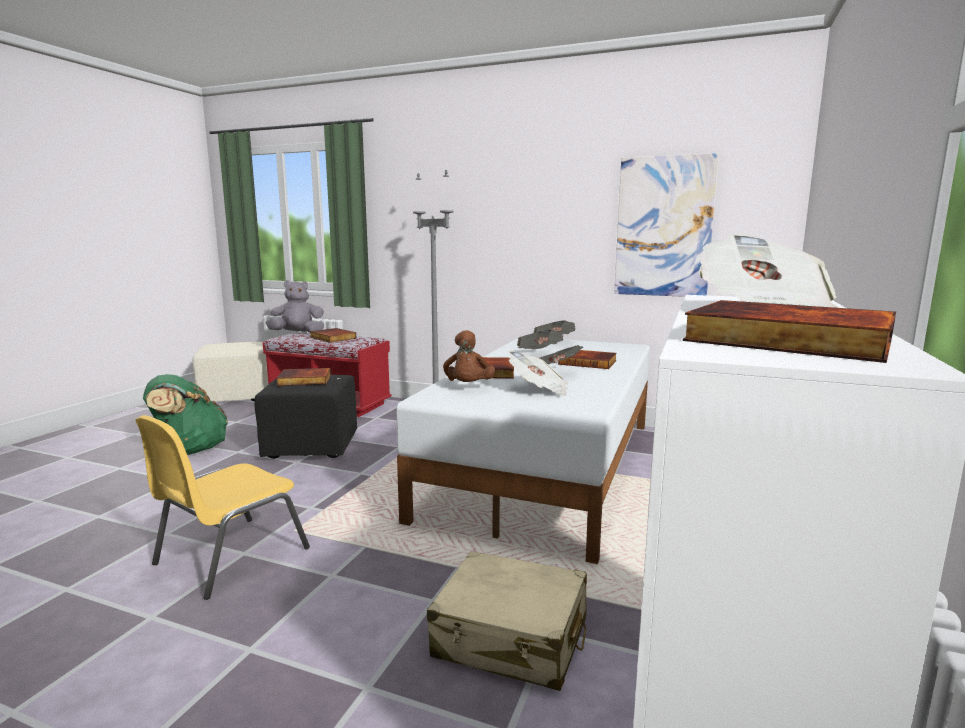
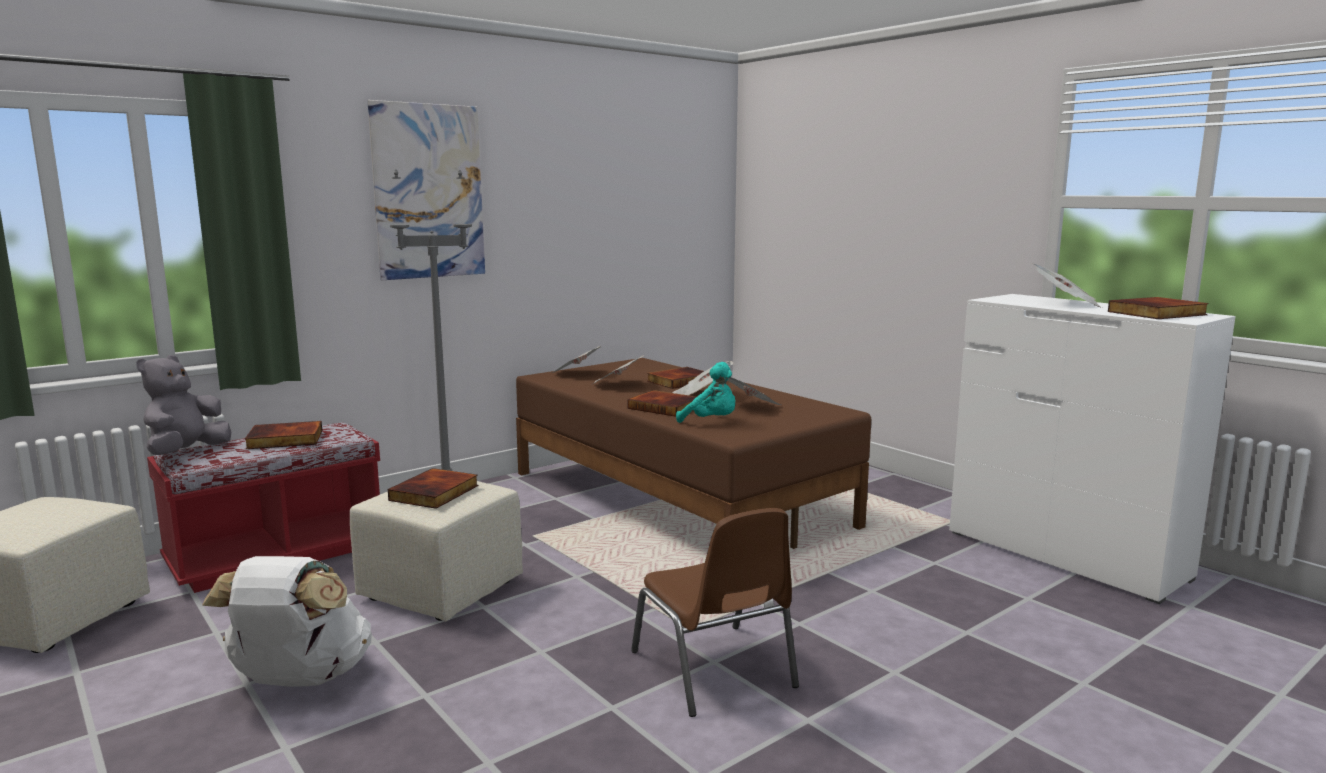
camera: 60 degrees left, 0 degrees up
yellow chair [136,415,310,600] -> brown chair [631,508,799,717]
green backpack [143,374,228,455] -> white backpack [202,556,372,687]
black ottoman [255,375,357,459] -> beige ottoman [350,481,523,622]
white bed [396,338,650,564] -> brown bed [516,358,871,549]
beige suitcase [427,551,587,691] -> none
brown plush toy [443,330,495,382] -> turquoise plush toy [676,362,735,423]
picture [614,153,719,297] -> picture moved to [367,100,485,280]

